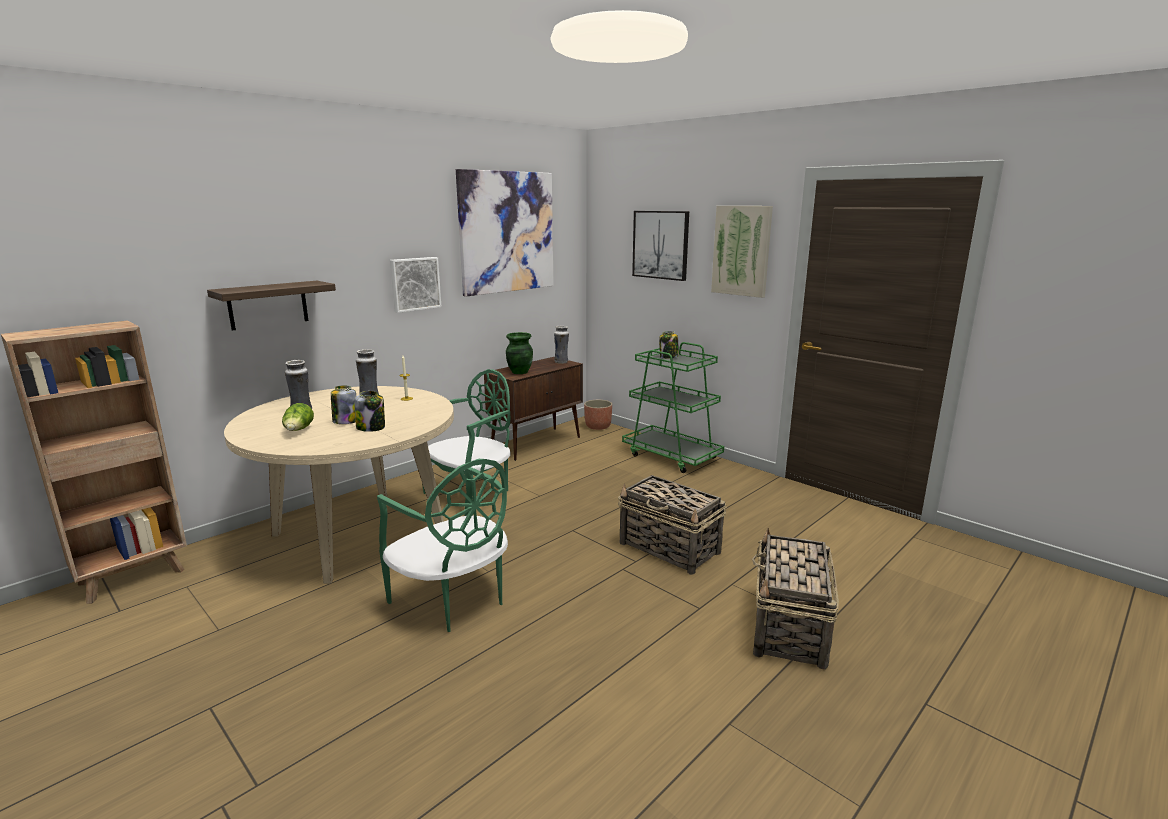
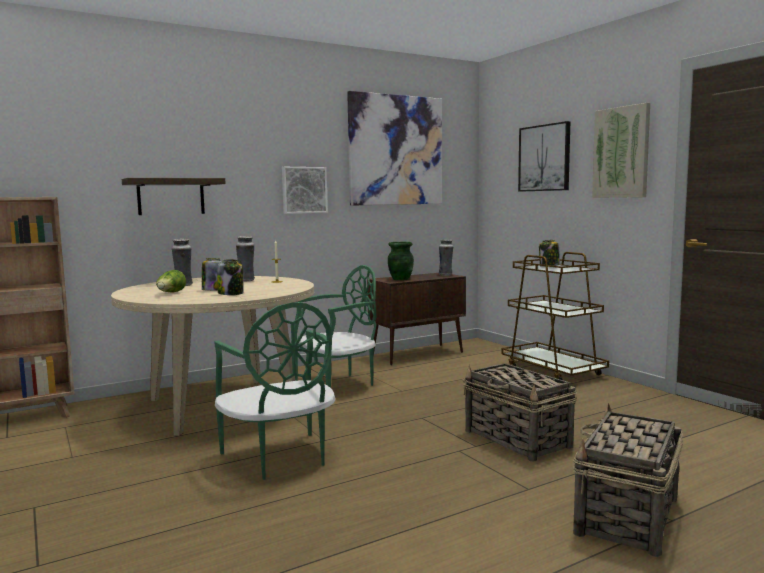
camera: 15 degrees right, 10 degrees down
planter [584,400,612,430] -> none
green cart [622,342,724,473] -> brown cart [502,252,609,380]

